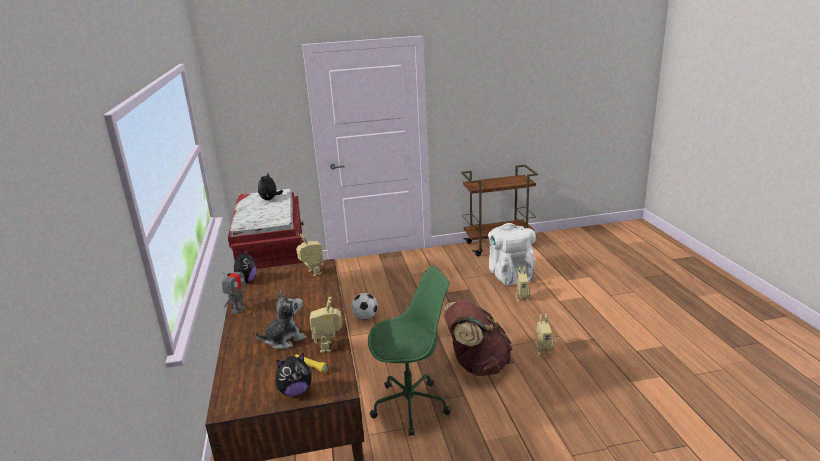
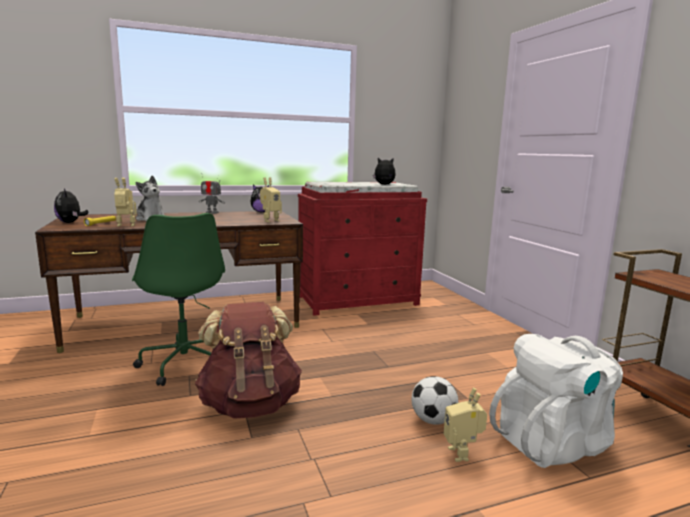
camera: 80 degrees right, 10 degrees down
football [351,293,378,320] -> football moved to [412,376,458,425]
toy robot [536,314,554,355] -> none

